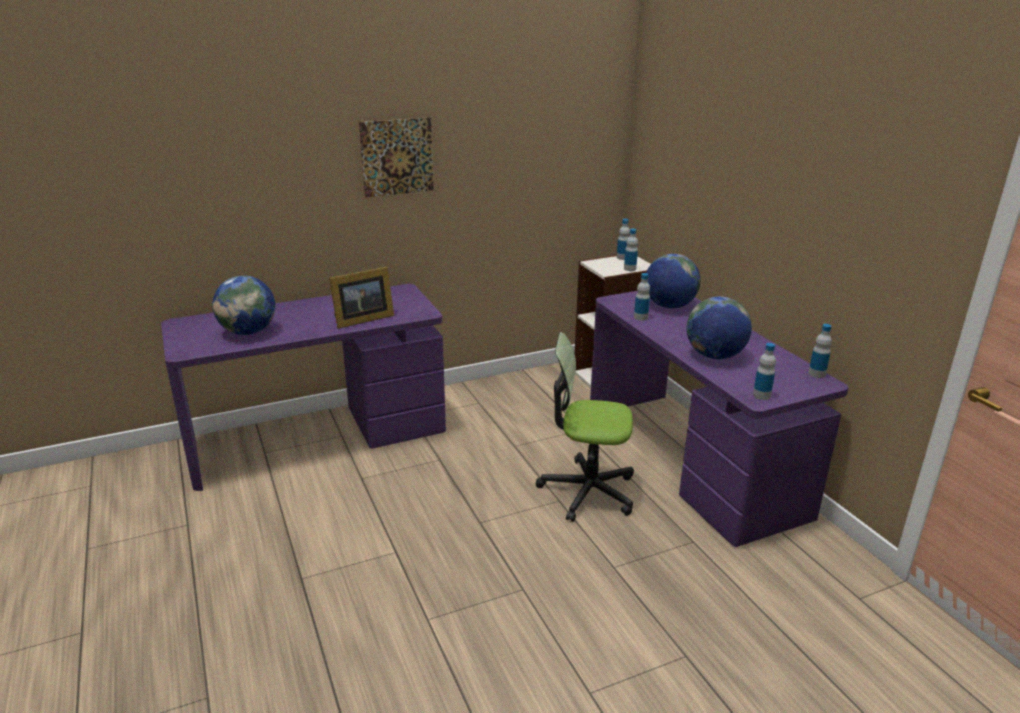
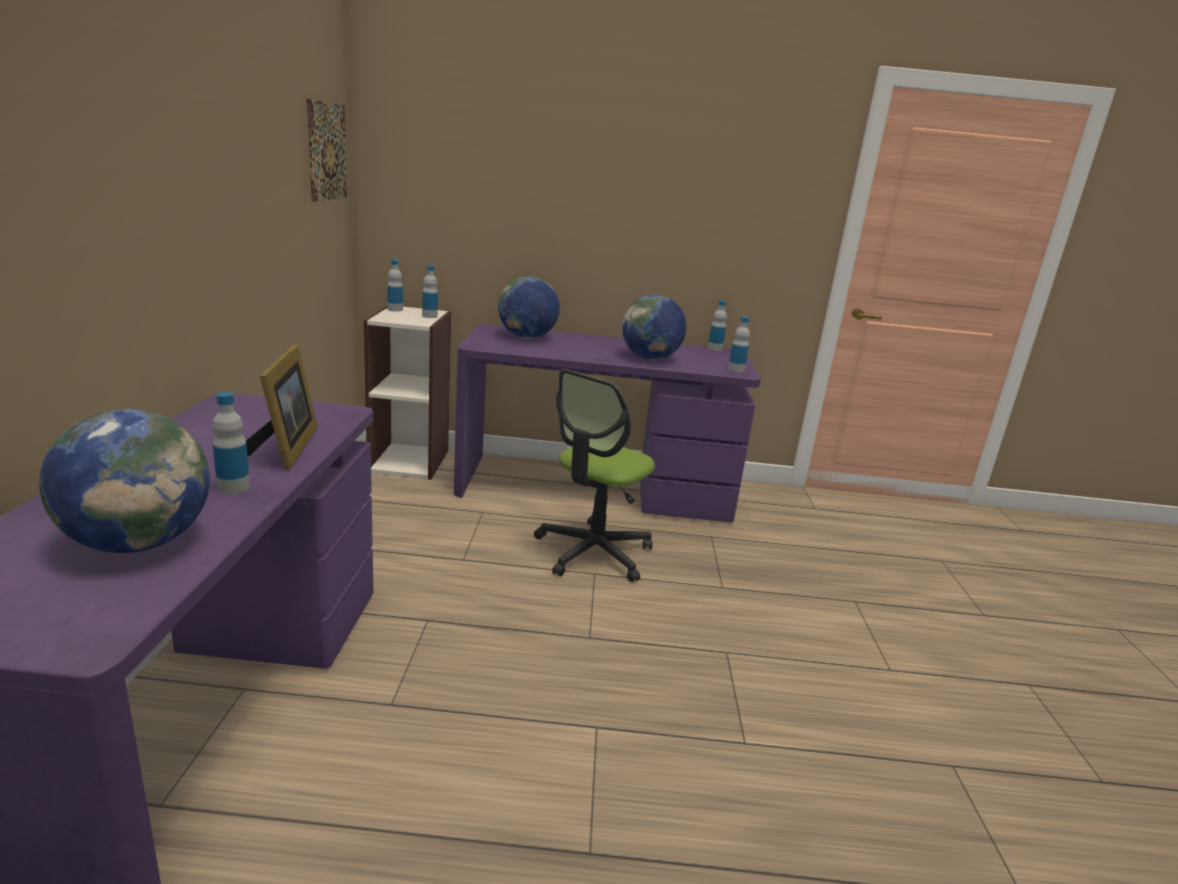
camera: 65 degrees left, 5 degrees down
picture [359,117,434,197] -> picture moved to [307,99,347,202]
bottle [634,273,650,321] -> bottle moved to [212,392,250,494]

